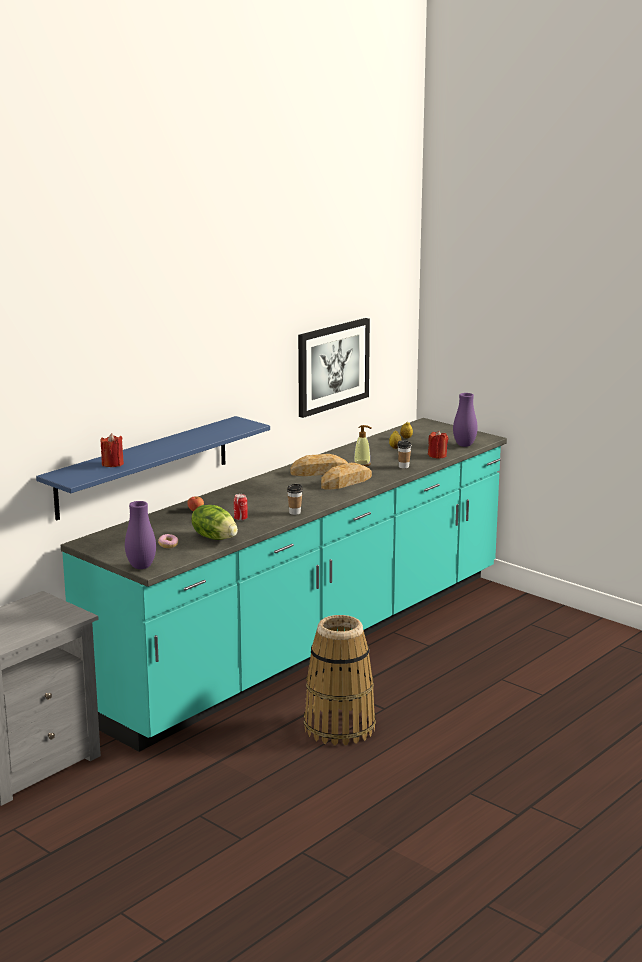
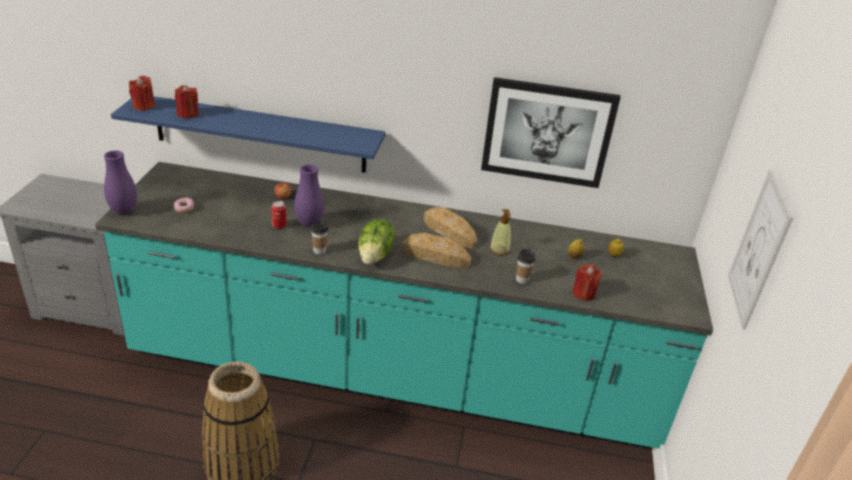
camera: 55 degrees right, 15 degrees up
lettuce [191,505,238,540] -> lettuce moved to [358,219,395,264]
purple vase [453,393,478,447] -> purple vase moved to [294,164,325,228]
none -> red candle [129,76,155,110]
none -> picture [728,170,793,330]

